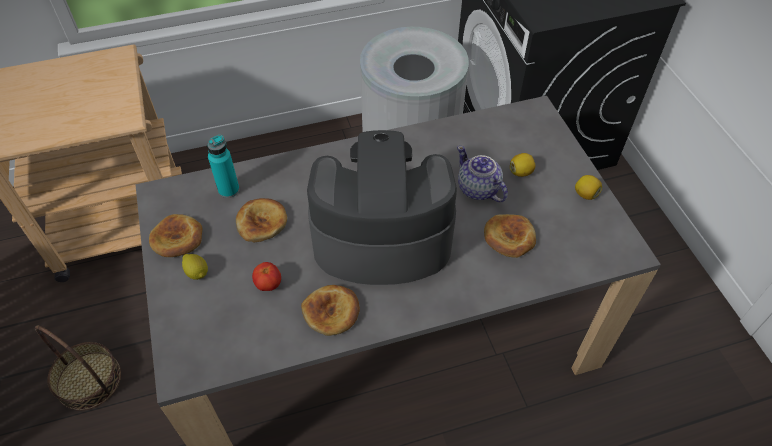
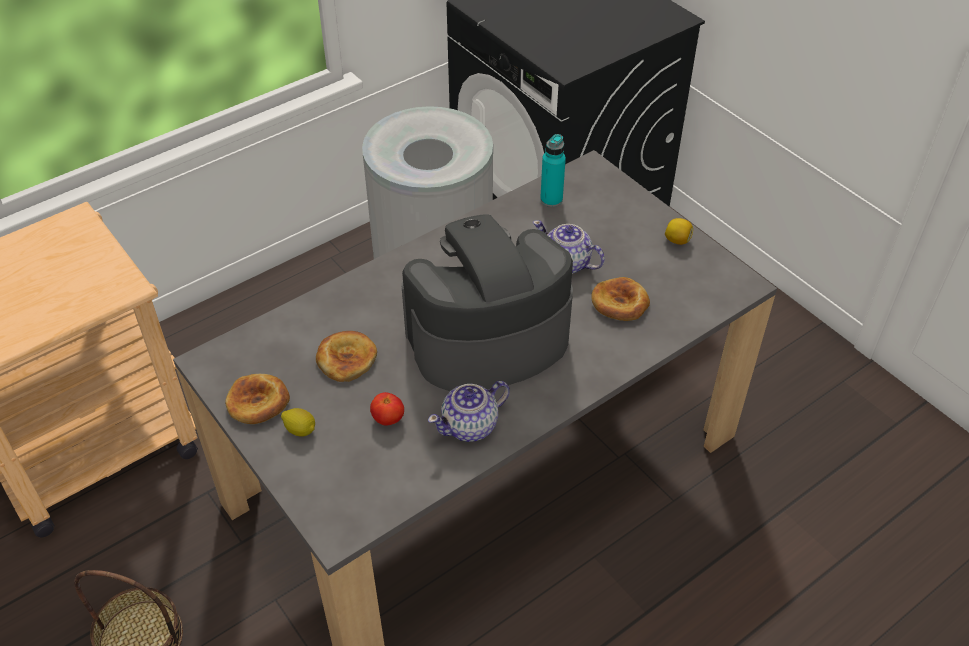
camera: 20 degrees left, 5 degrees down
turquoise bottle [208,135,240,198] -> turquoise bottle moved to [540,134,566,207]
bread [301,285,360,336] -> teapot [428,381,510,442]
lemon [510,153,535,177] -> none

